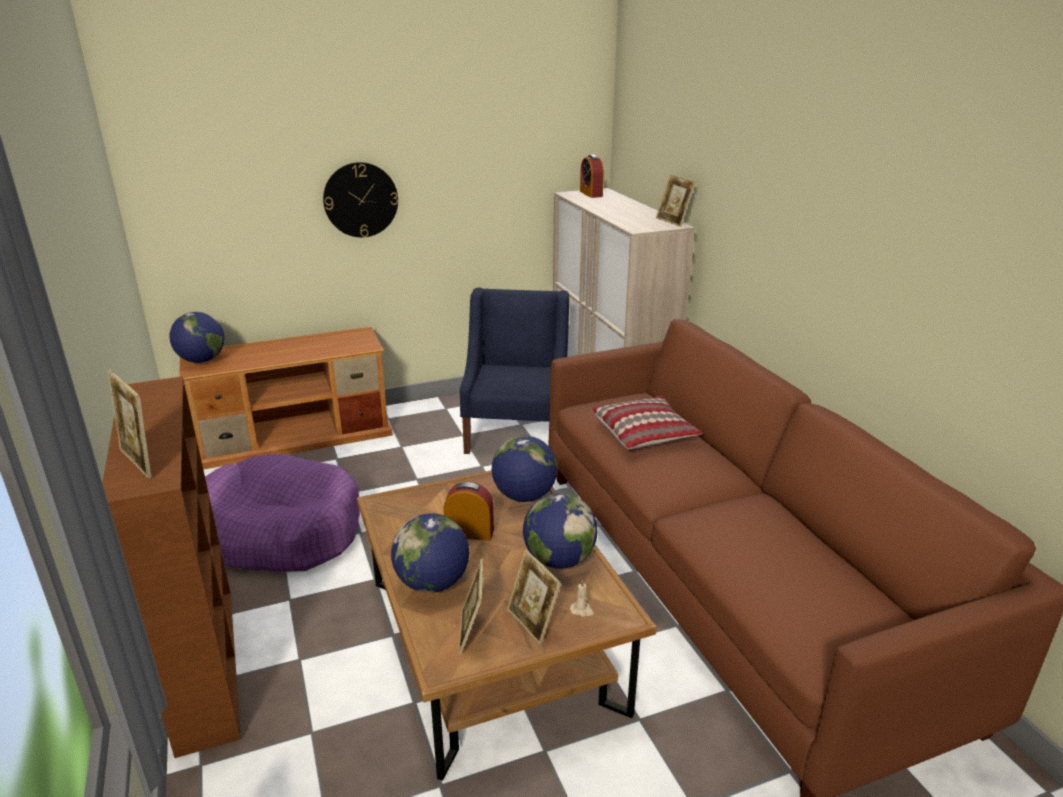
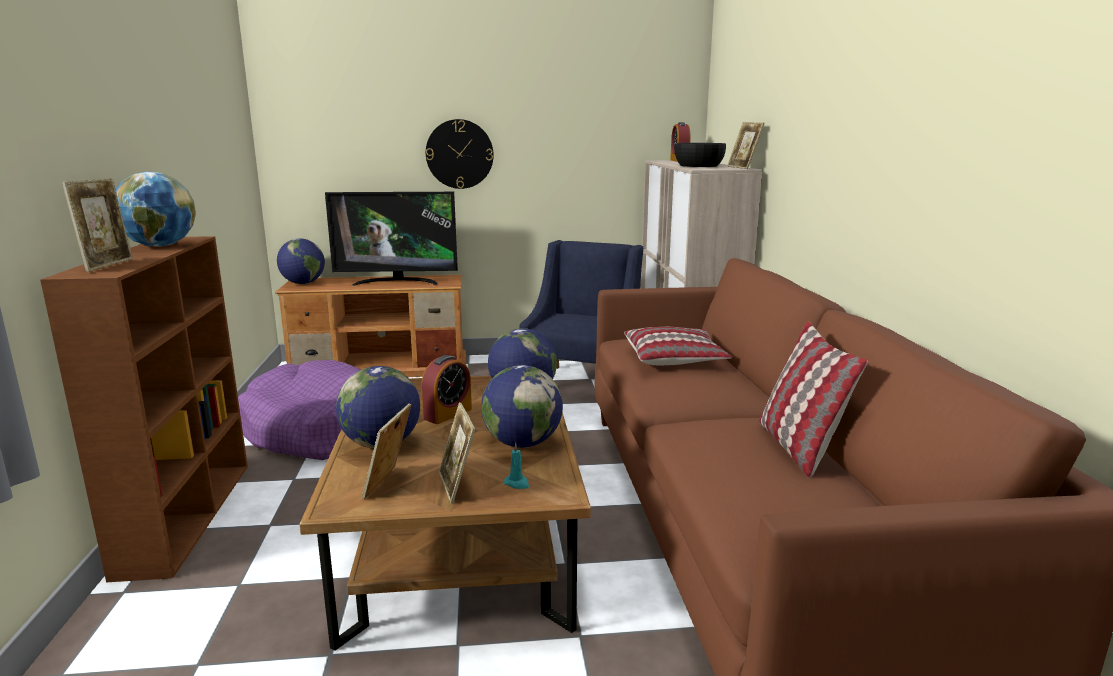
camera: 15 degrees right, 10 degrees down
picture frame [108,370,151,479] -> picture frame turned 150 degrees counterclockwise [62,178,133,272]
alarm clock [443,481,494,541] -> alarm clock turned 105 degrees clockwise [421,355,472,424]
beige candle [570,579,594,617] -> turquoise candle [504,443,529,489]
none -> globe [116,171,196,246]
none -> television [325,192,458,286]
none -> black bowl [674,143,726,167]
none -> pillow [759,322,868,478]

